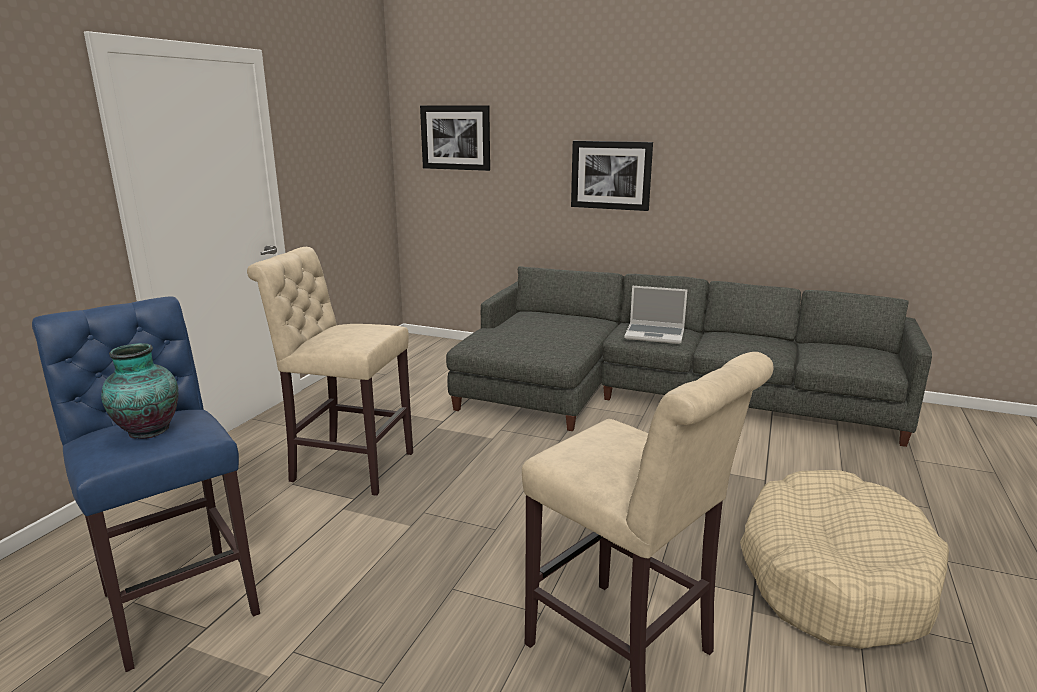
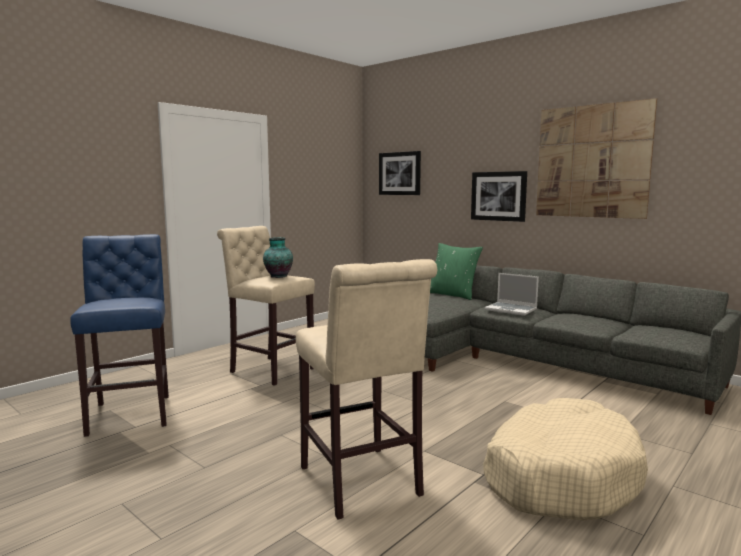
camera: 20 degrees right, 10 degrees down
vase [101,343,178,439] -> vase moved to [263,237,293,278]
none -> green pillow [430,243,483,300]
none -> picture [536,98,657,219]

